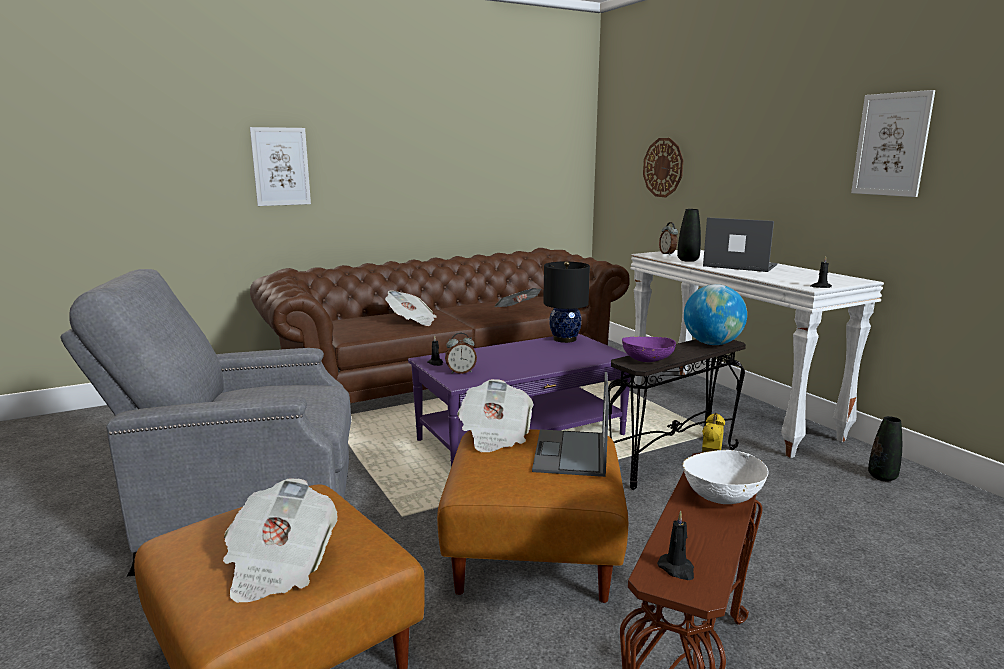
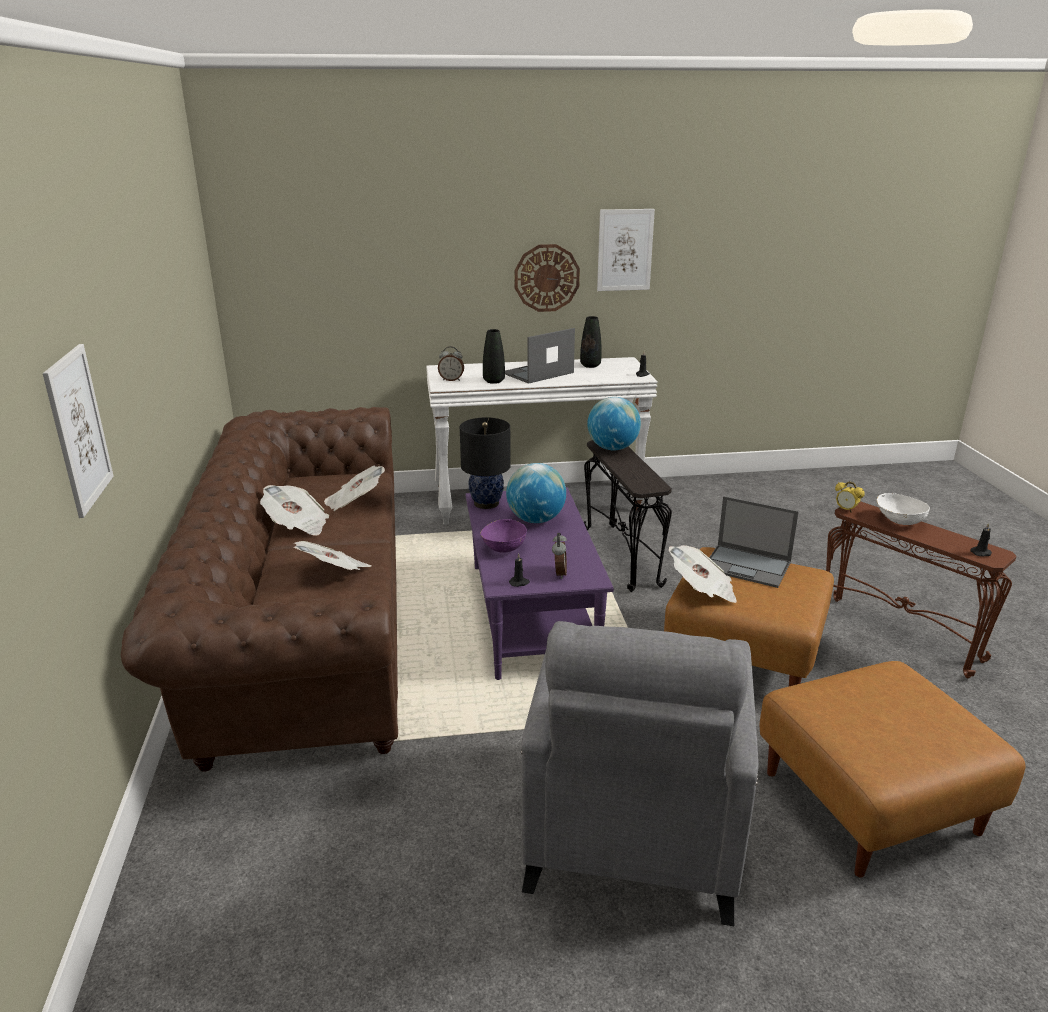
camera: 70 degrees left, 10 degrees up
newspaper [223,478,338,603] -> newspaper moved to [260,485,329,536]
purple bowl [622,337,676,362] -> purple bowl moved to [480,519,527,553]
wall clock [643,138,683,197] -> wall clock moved to [515,244,580,312]
black vase [868,416,902,481] -> black vase moved to [580,316,602,368]
none -> globe [506,463,566,523]

